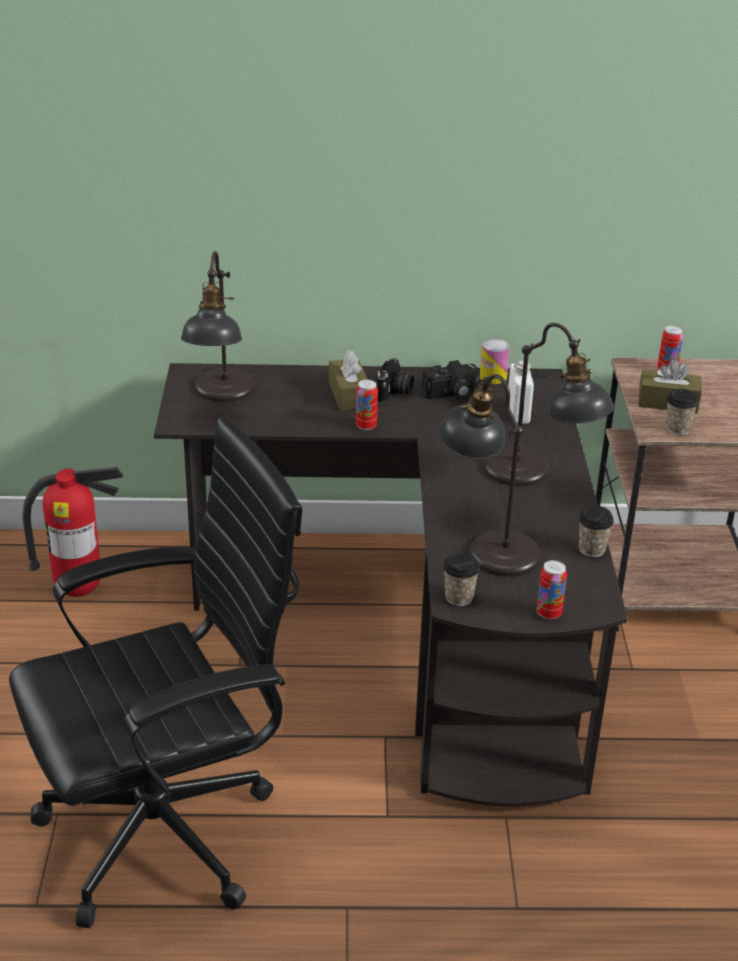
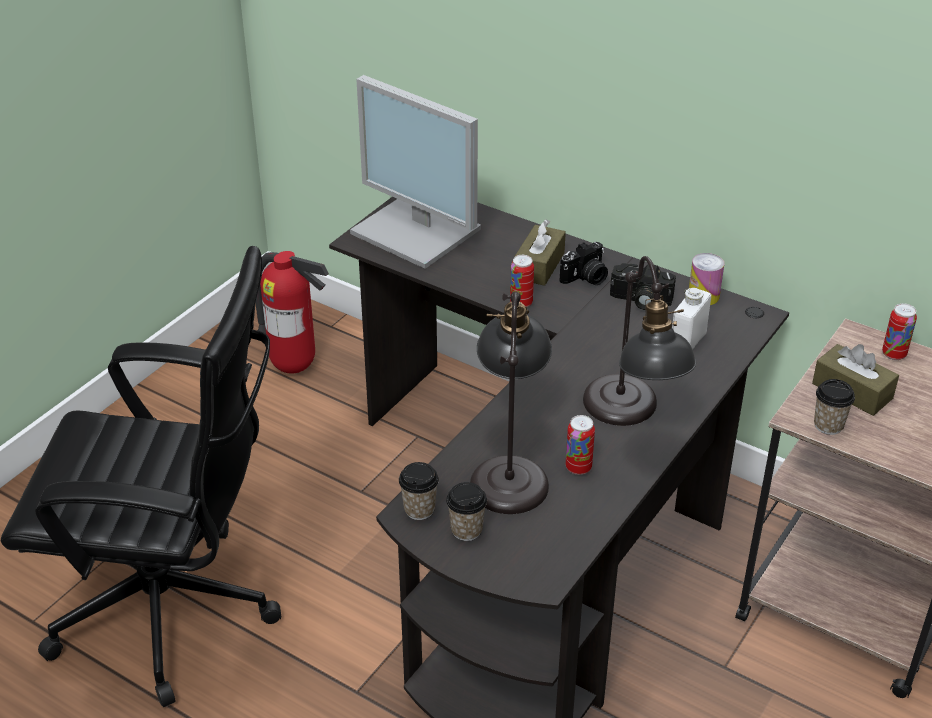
camera: 35 degrees right, 5 degrees up
grey table lamp [181,251,255,402] -> monitor [350,75,481,269]
can [537,560,567,620] -> can moved to [566,415,595,475]
cup [579,506,614,557] -> cup moved to [446,482,487,541]

